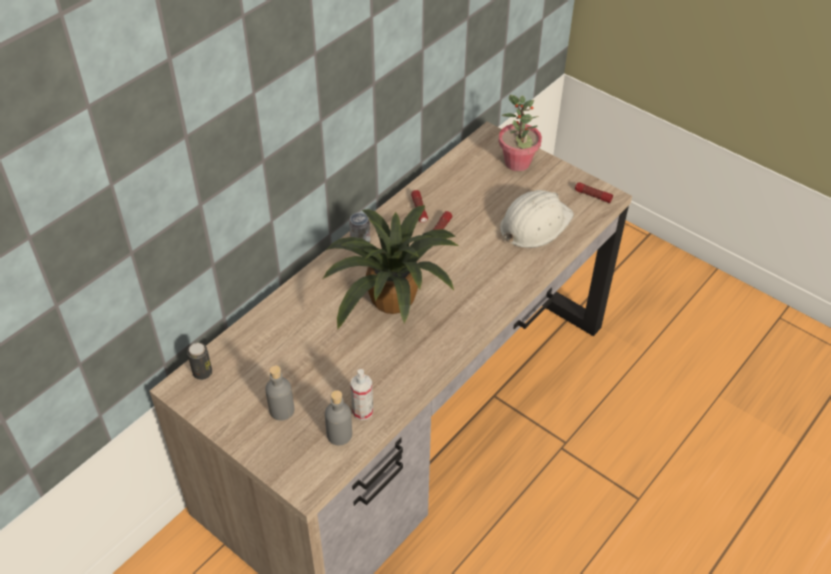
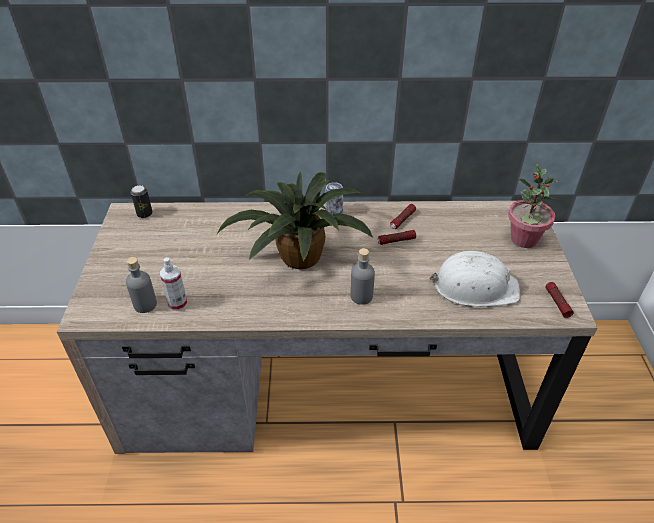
camera: 50 degrees right, 5 degrees down
grey bottle [265,365,294,421] -> grey bottle moved to [350,248,375,305]

